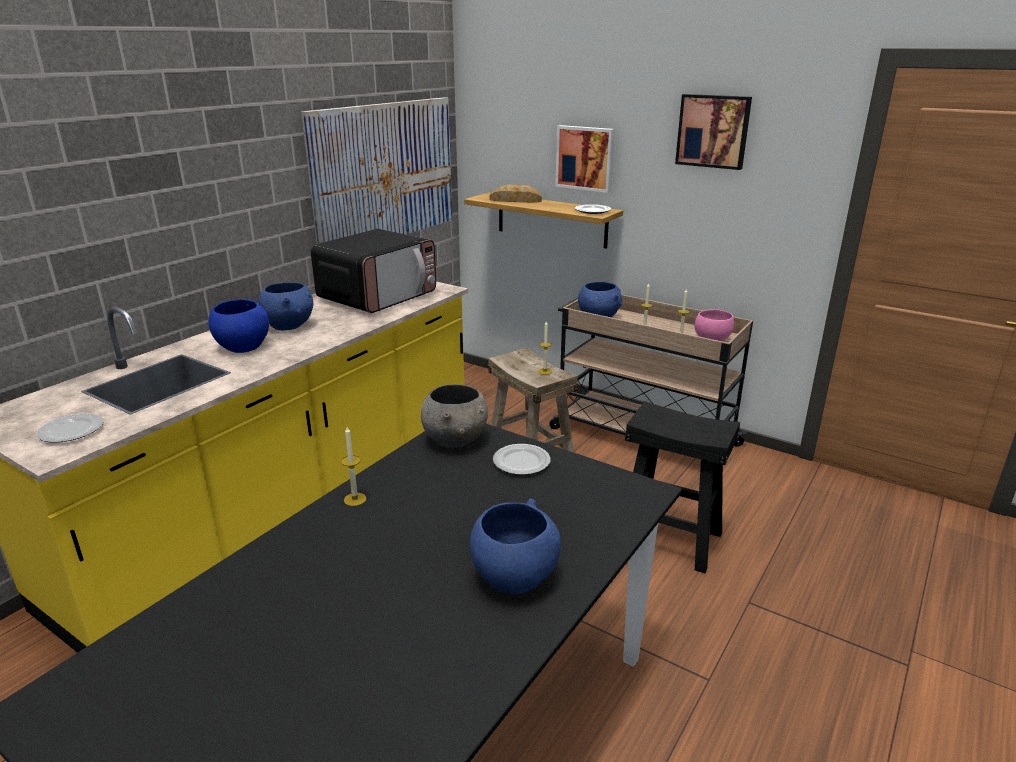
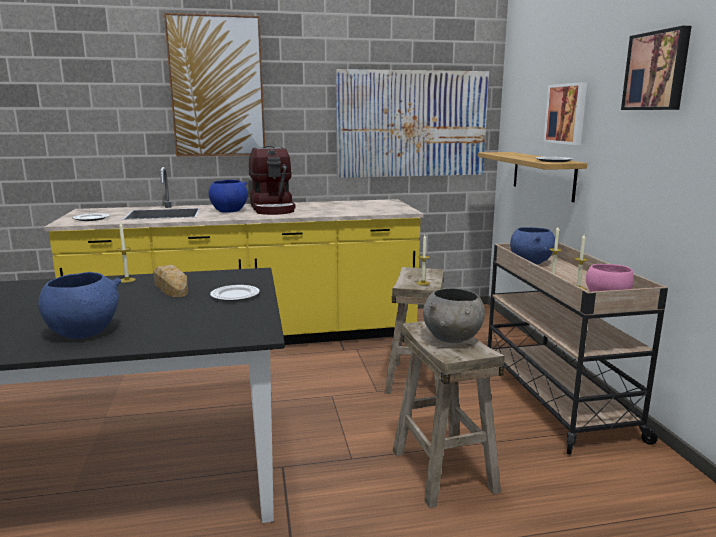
camera: 45 degrees right, 10 degrees down
blue bowl [258,282,313,330] -> coffee machine [249,146,296,215]
microwave [311,229,436,313] -> none
grey bowl [421,384,488,448] -> grey bowl moved to [423,288,485,343]
bread [490,185,542,203] -> bread moved to [153,265,188,297]
black stool [625,401,740,573] -> beige stool [393,321,505,508]
none -> picture [164,13,265,156]

